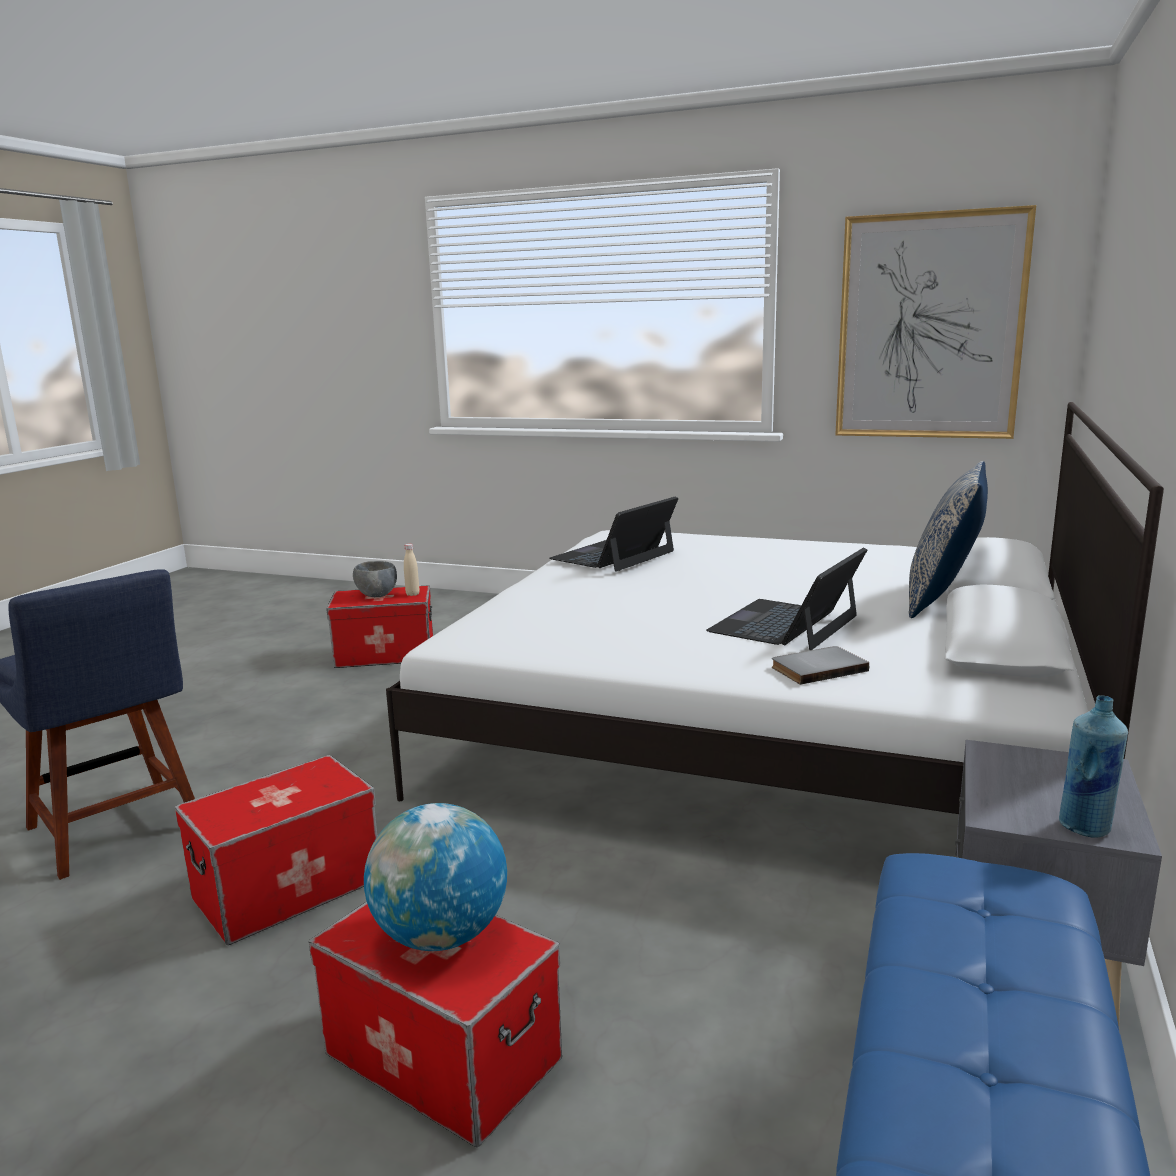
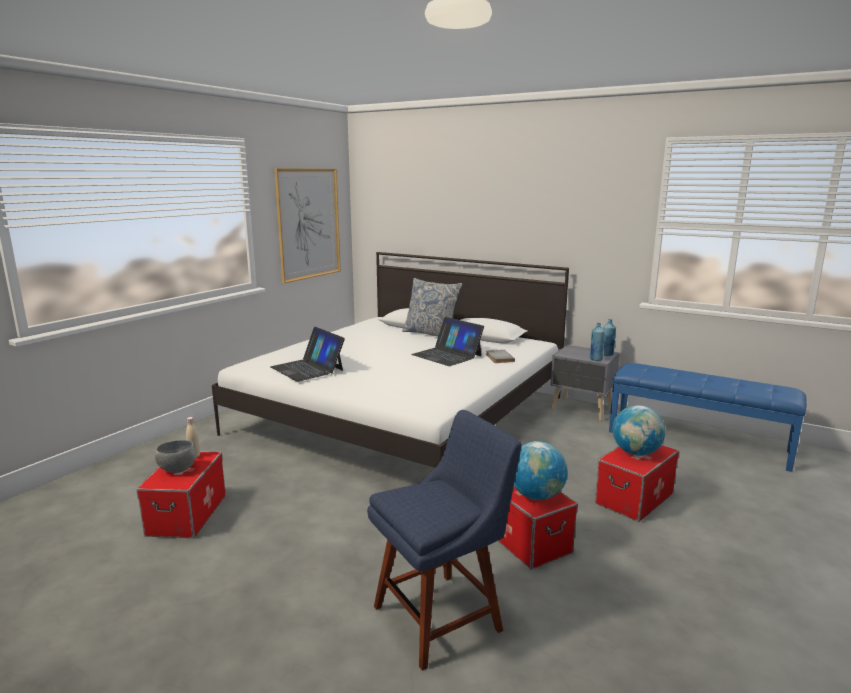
camera: 80 degrees left, 0 degrees up
none -> globe [514,441,568,500]
none -> blue bottle [590,323,605,361]

